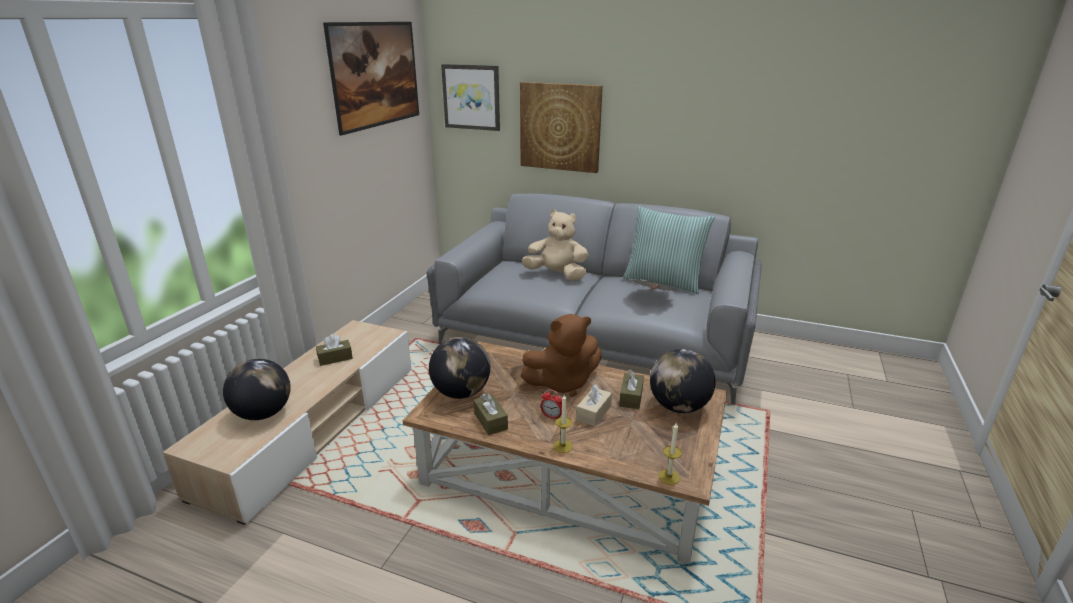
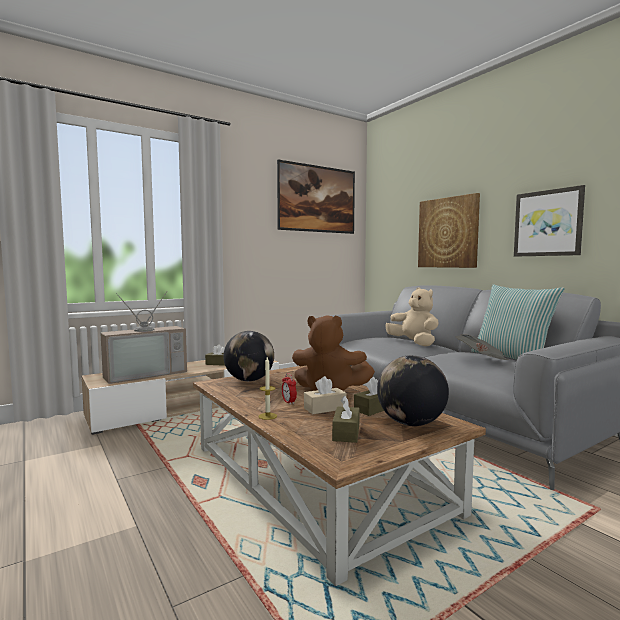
camera: 35 degrees right, 20 degrees down
globe [223,359,291,420] -> television [100,292,187,384]
picture [441,64,500,131] -> picture moved to [514,185,585,257]
brown tissue box [474,393,508,435] -> brown tissue box moved to [332,395,360,443]
candle [659,422,682,485] -> none

